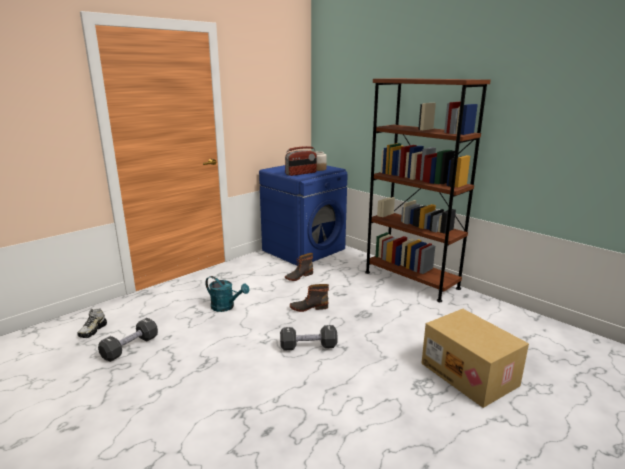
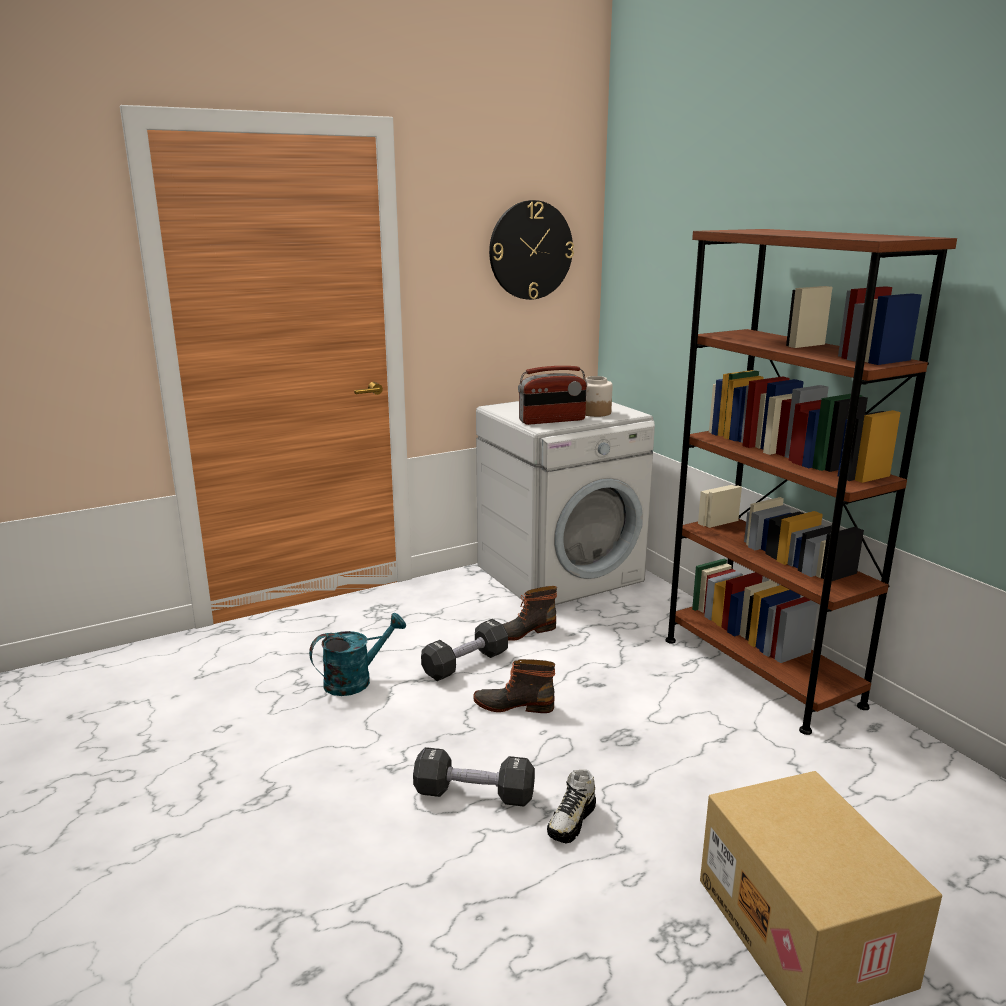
camera: 15 degrees right, 0 degrees up
shoe [77,309,107,338] -> shoe moved to [547,770,596,844]
black dumbbell [98,318,158,362] -> black dumbbell moved to [421,619,508,681]
turquoise watering can [205,276,249,312] -> turquoise watering can turned 75 degrees counterclockwise [309,613,406,696]
blue washing machine [259,165,348,266] -> white washing machine [476,401,655,605]
none -> wall clock [489,200,574,300]

